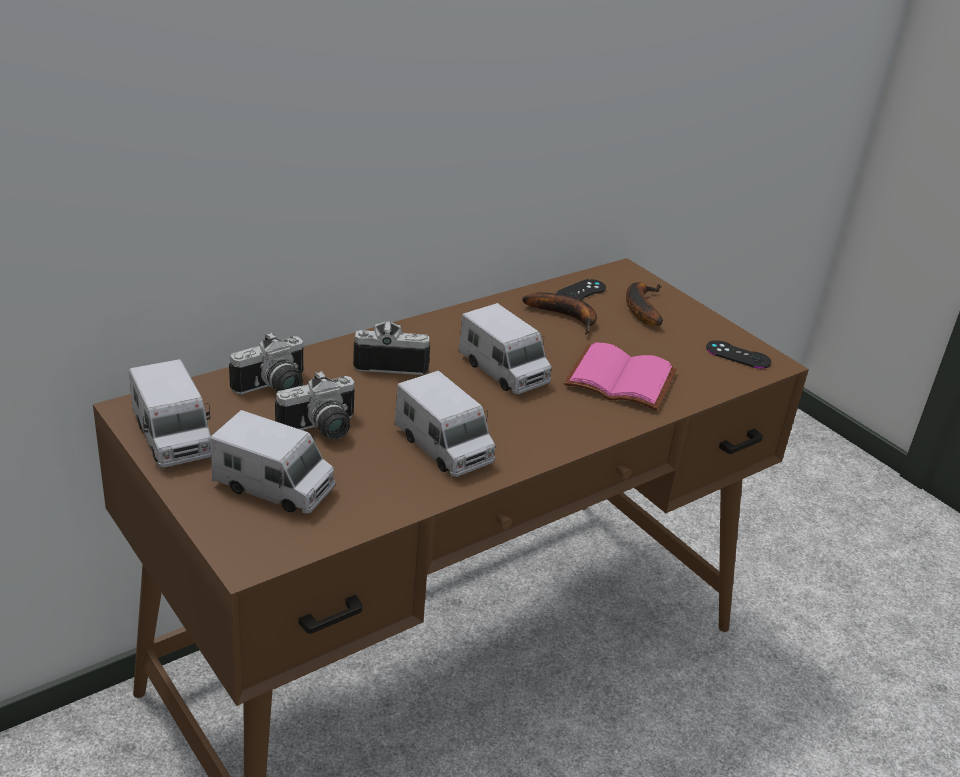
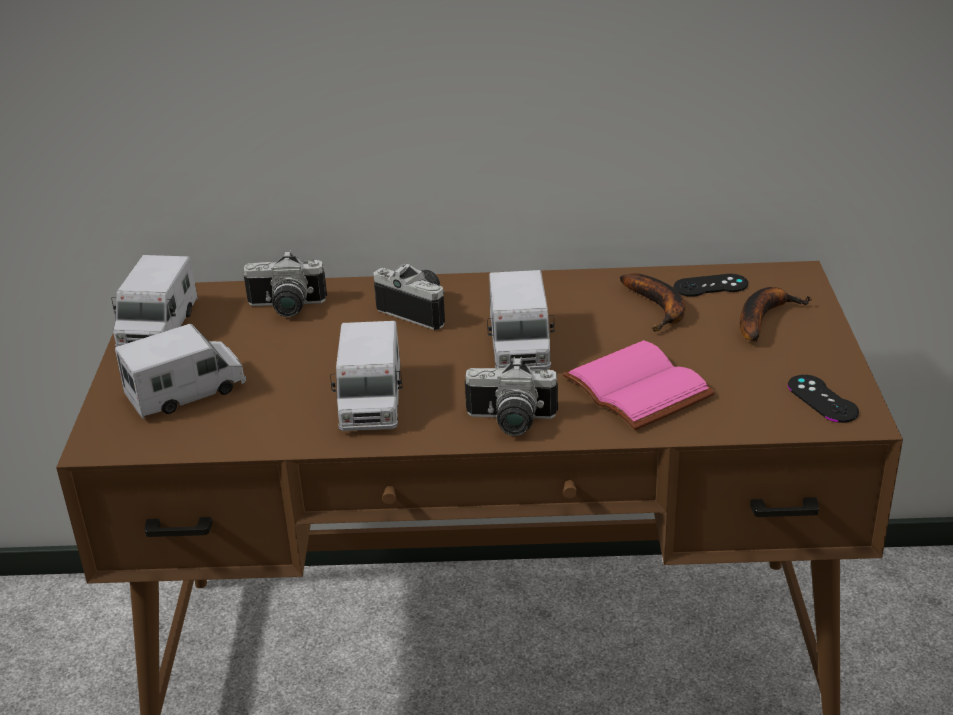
camera: 40 degrees right, 0 degrees up
toy truck [210,410,335,514] -> toy truck turned 90 degrees counterclockwise [115,324,246,419]
camera [275,371,355,439] -> camera moved to [465,357,558,436]

